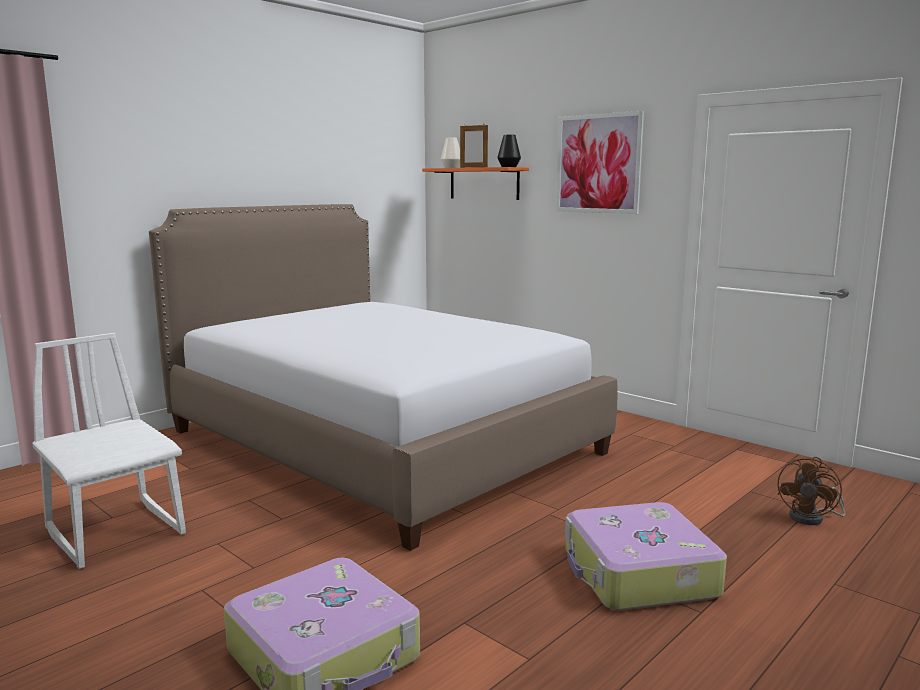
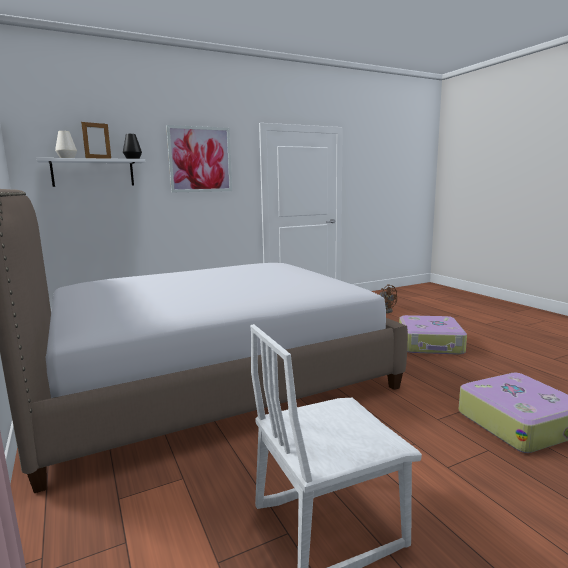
camera: 70 degrees left, 0 degrees up
orange shelf [422,167,529,200] -> white shelf [36,158,145,187]

